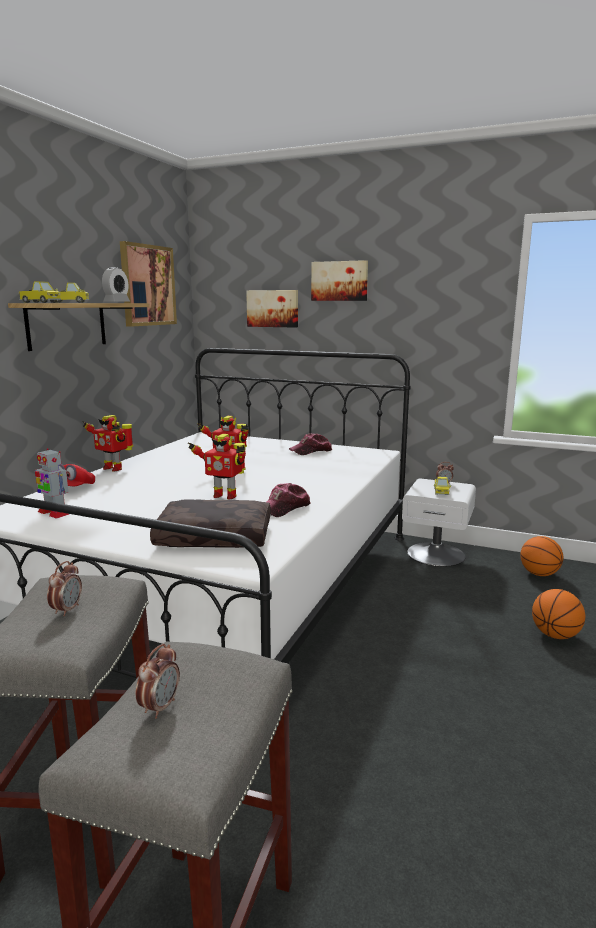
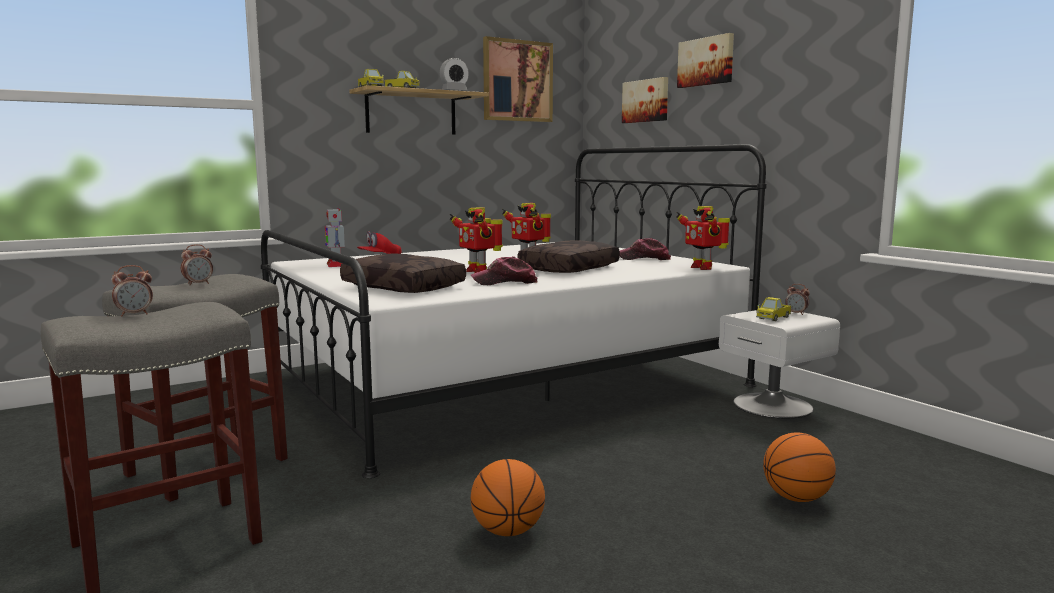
camera: 35 degrees right, 5 degrees down
toy robot [83,415,133,471] -> toy robot moved to [676,206,730,270]
basketball [520,536,563,576] -> basketball moved to [471,459,545,536]
none -> brown pillow [518,240,620,273]

